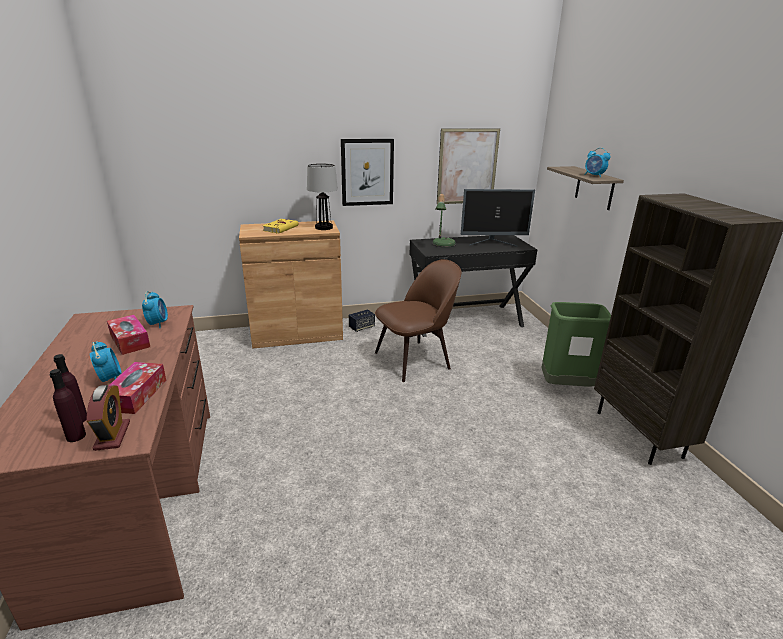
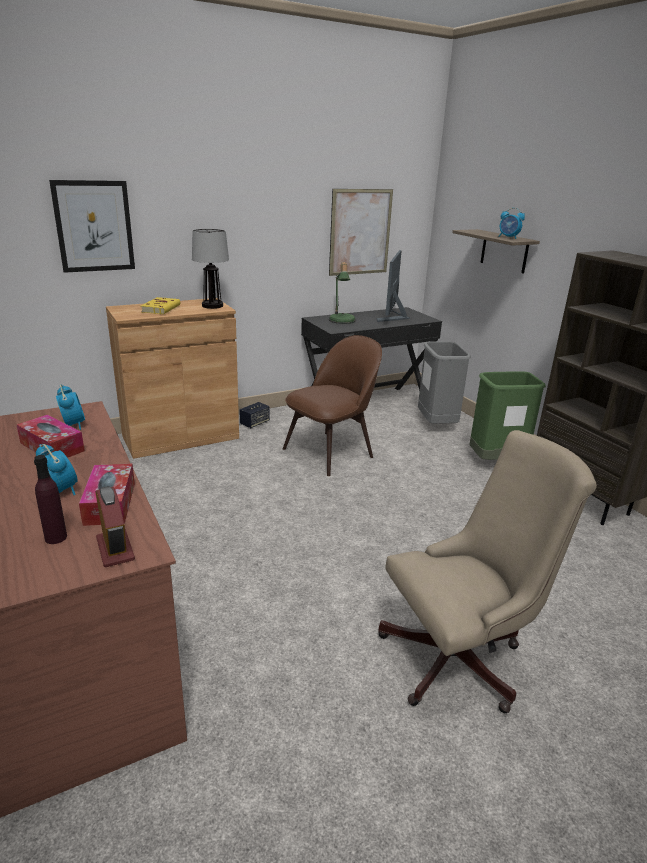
camera: 15 degrees left, 0 degrees up
purple bottle [50,369,86,442] -> none
picture [341,139,394,206] -> picture moved to [49,180,135,273]
monitor [461,189,535,247] -> monitor turned 120 degrees clockwise [377,250,410,322]
none -> beige office chair [378,430,597,713]
none -> grey trash can [418,342,471,424]

